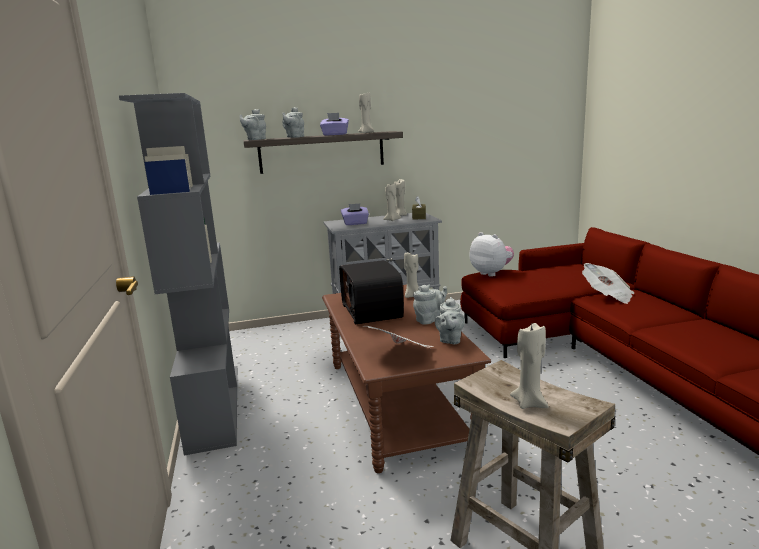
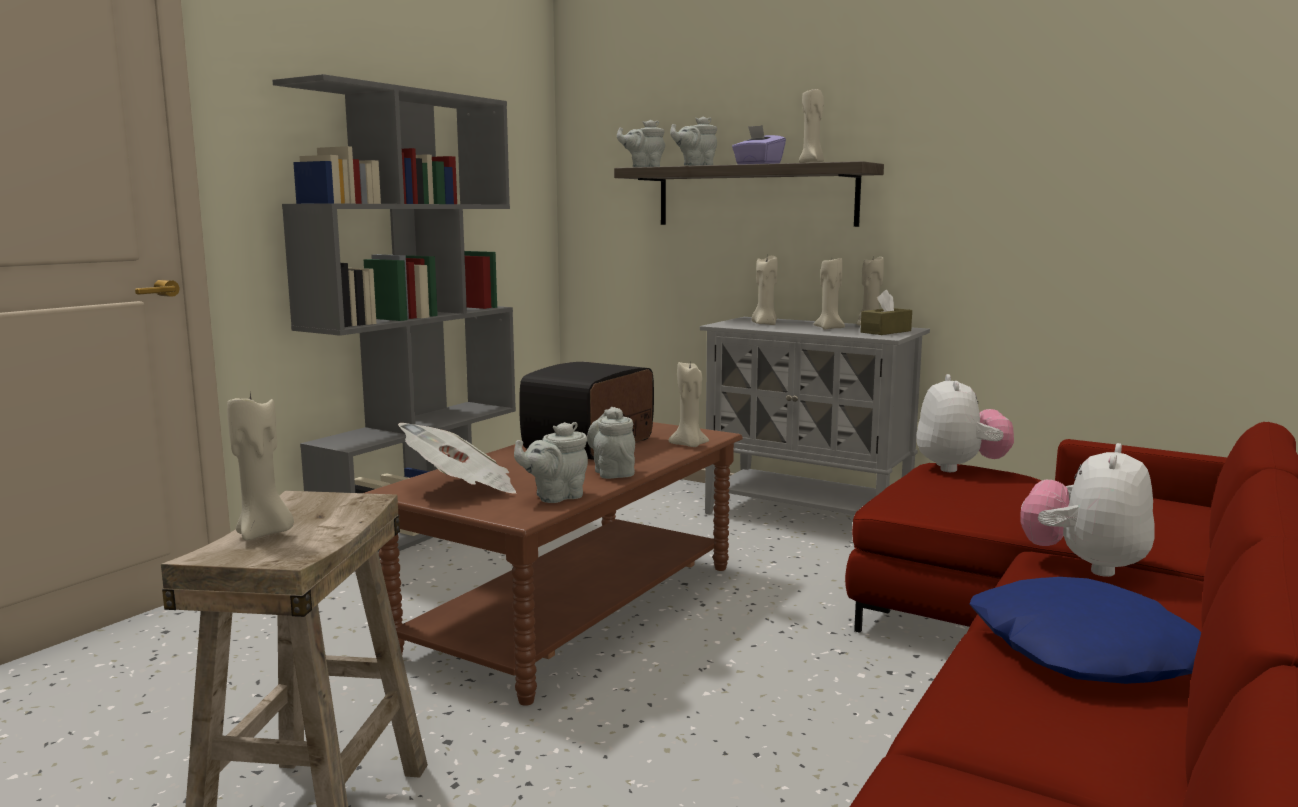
camera: 45 degrees right, 5 degrees down
purple tissue box [341,204,369,225] -> beige candle [751,256,777,325]
grey teapot [413,285,447,325] -> grey teapot turned 120 degrees counterclockwise [587,407,635,479]
newspaper [582,263,634,304] -> plush toy [1020,443,1155,577]
none -> blue pillow [969,577,1201,684]

